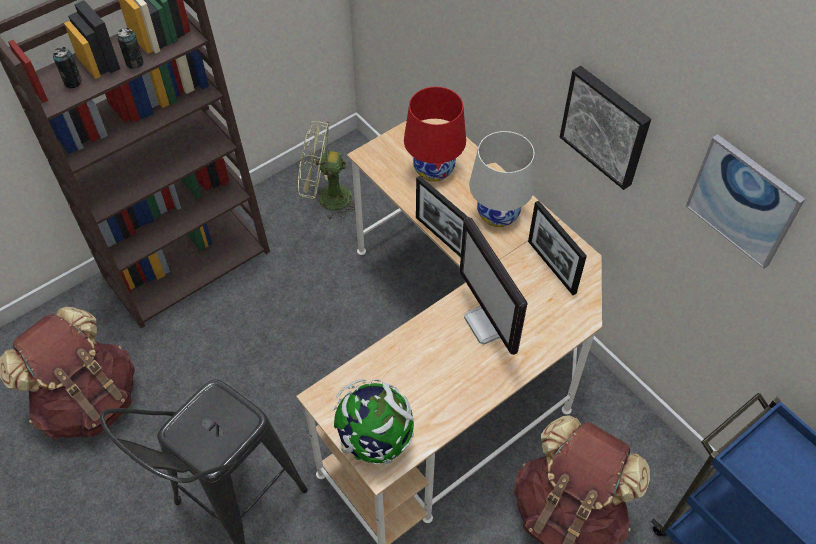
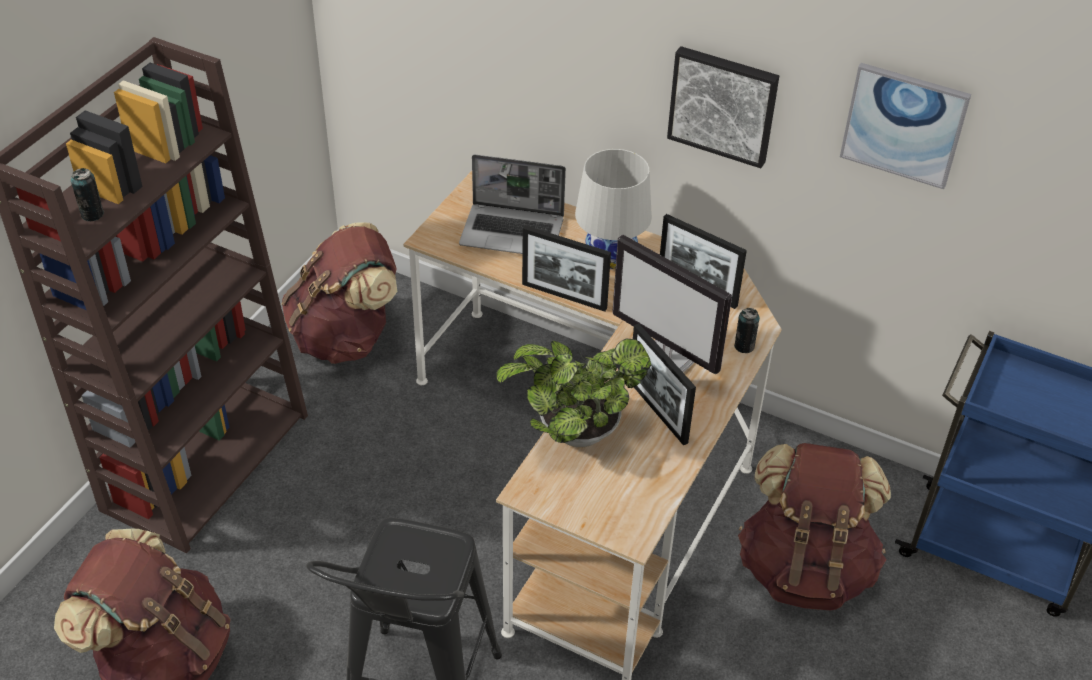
camera: 25 degrees left, 10 degrees down
can [117,28,144,69] -> can moved to [734,308,760,353]
green fan [298,121,355,220] -> brown backpack [282,222,398,364]
globe [332,379,414,465] -> none
red table lamp [404,87,466,182] -> laptop [459,155,566,254]
none -> potted plant [497,339,651,447]
none -> picture frame [633,324,696,445]

